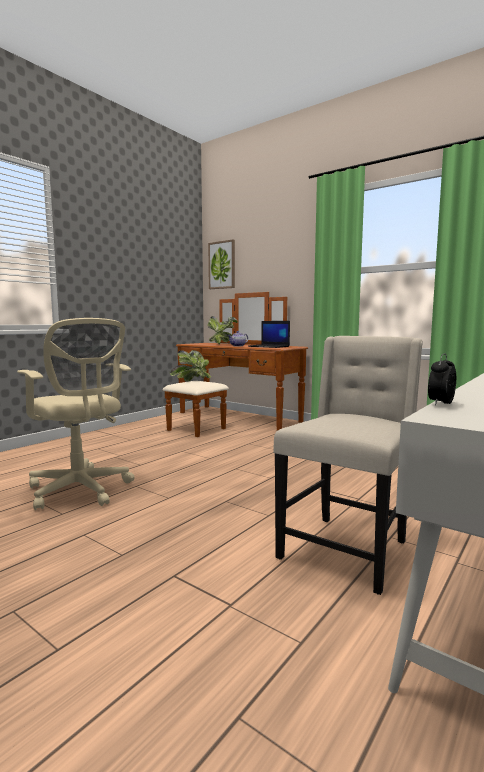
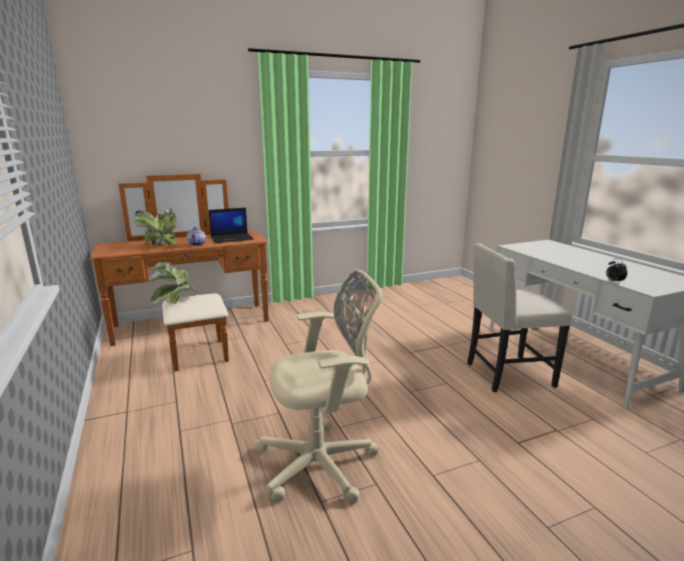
camera: 60 degrees left, 10 degrees up
picture [208,239,235,289] -> none
beige chair [273,336,423,595] -> beige chair turned 75 degrees counterclockwise [467,243,572,392]

